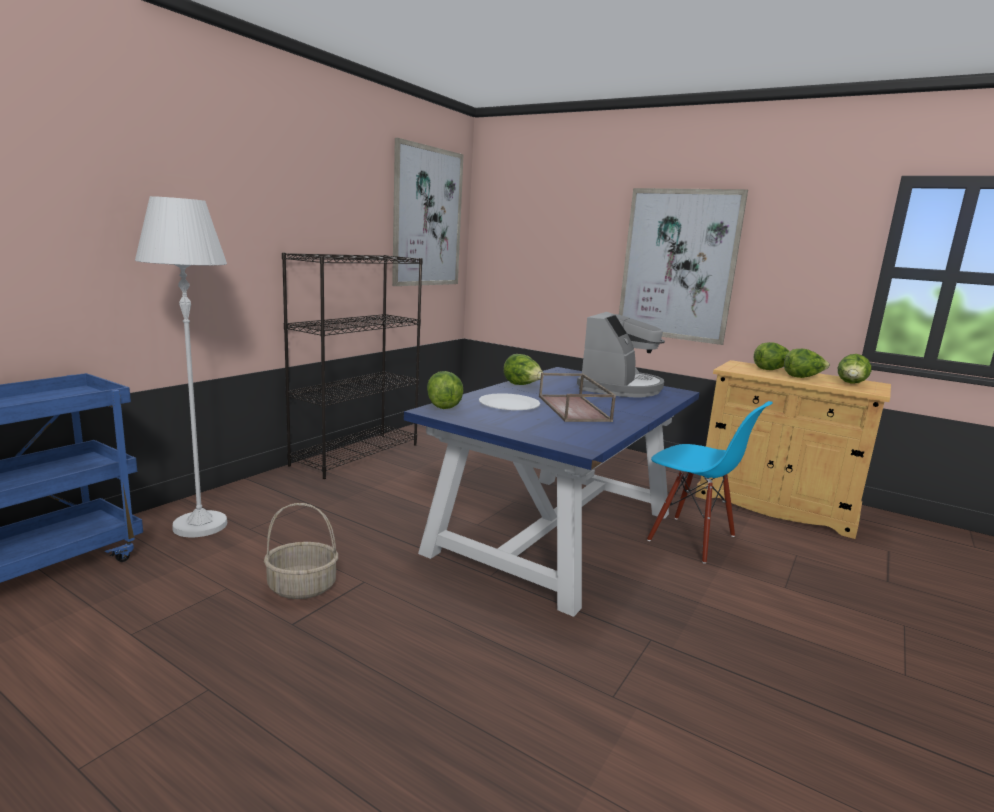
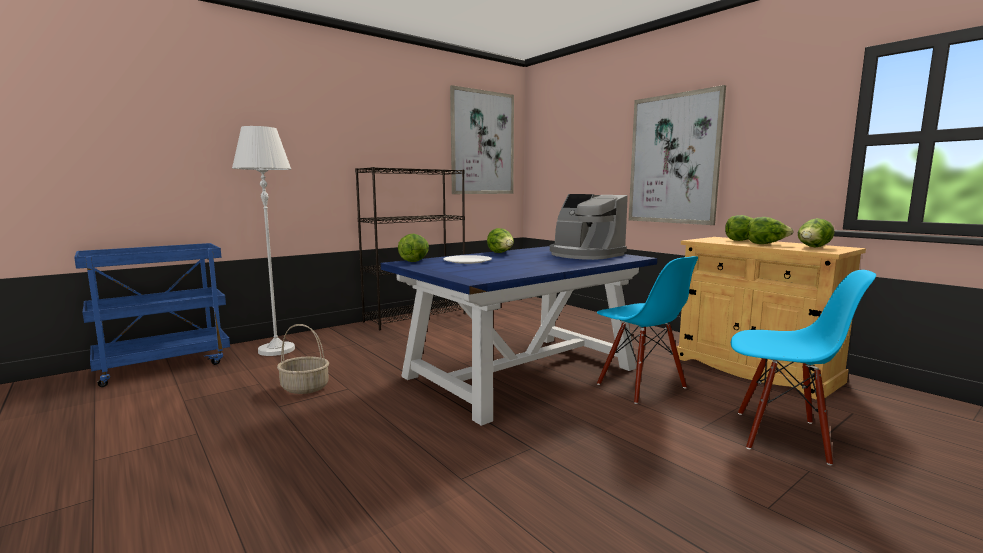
camera: 20 degrees right, 5 degrees down
brown tray [539,373,616,422] -> none
coffee machine [577,312,665,397] -> coffee machine turned 90 degrees clockwise [550,194,628,260]
none -> blue chair [731,270,876,465]

